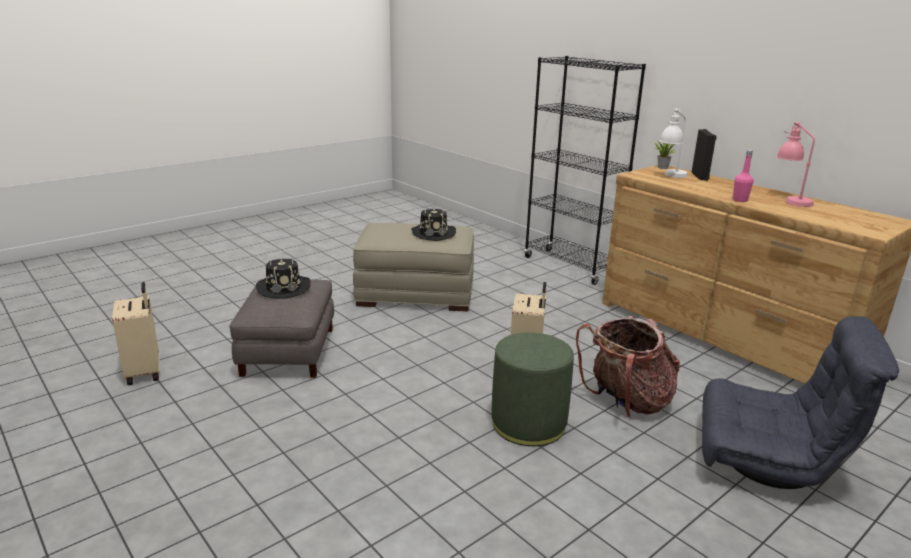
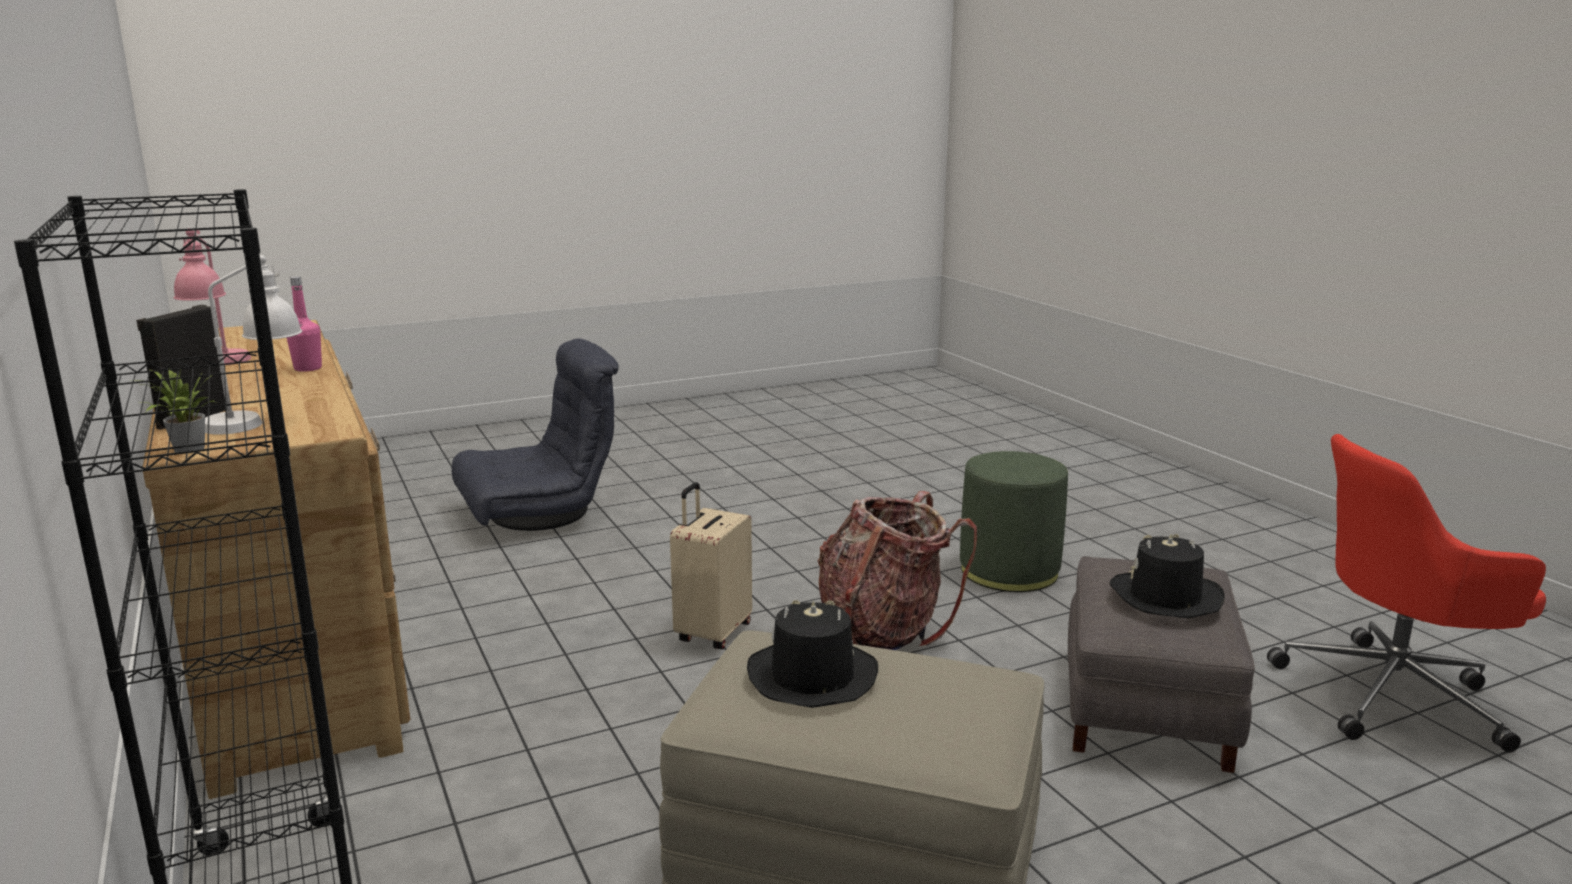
camera: 165 degrees left, 5 degrees down
beige suitcase [112,282,159,385] -> red office chair [1267,434,1546,752]
green ottoman [491,332,574,446] -> green ottoman moved to [960,451,1068,592]
backpack [576,316,680,418] -> backpack moved to [817,491,977,650]
grey armchair [702,316,899,489] -> grey armchair turned 120 degrees clockwise [452,339,619,531]

